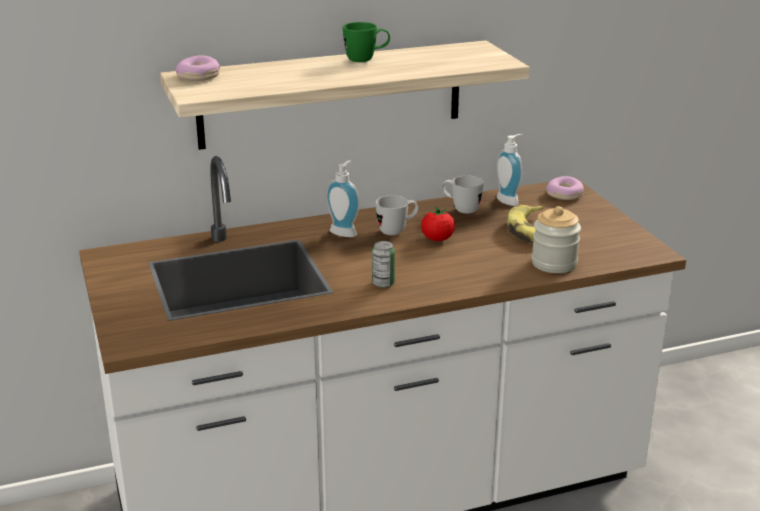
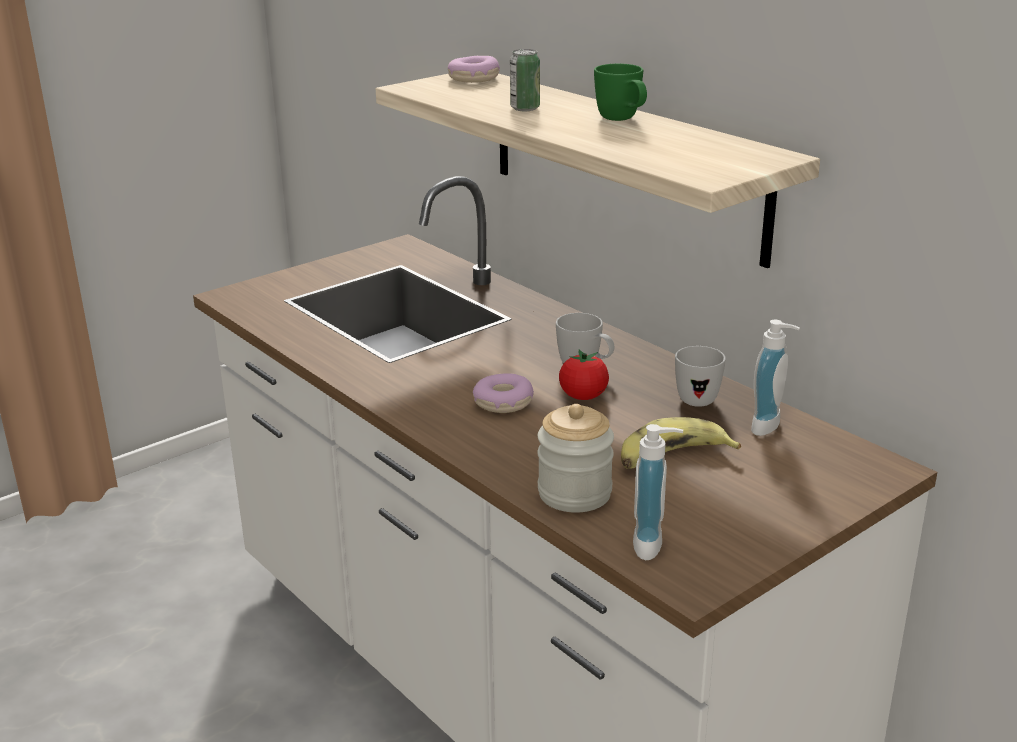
camera: 70 degrees right, 0 degrees up
soap dispenser [326,160,360,237] -> soap dispenser moved to [633,424,683,560]
can [372,241,395,288] -> can moved to [510,49,540,111]
donut [546,176,584,200] -> donut moved to [473,373,534,413]

